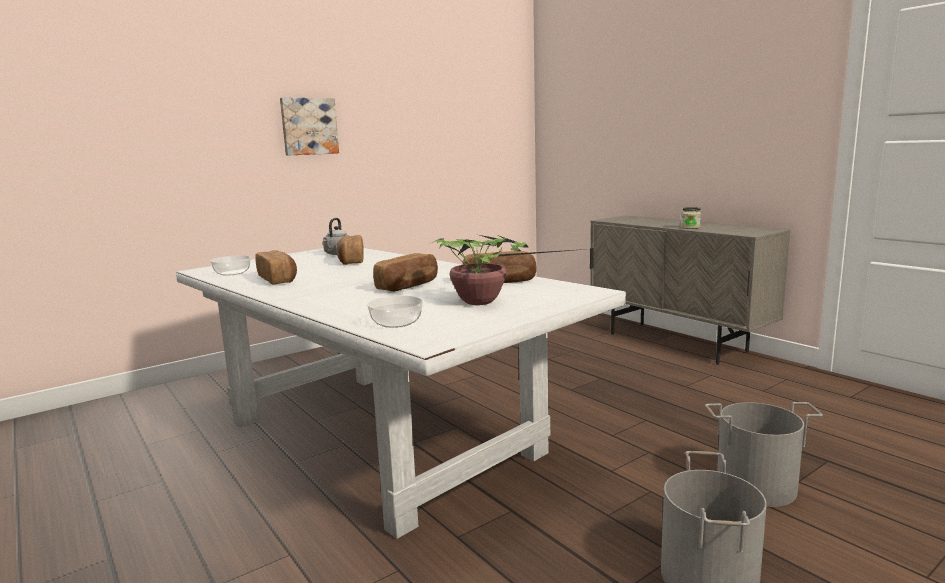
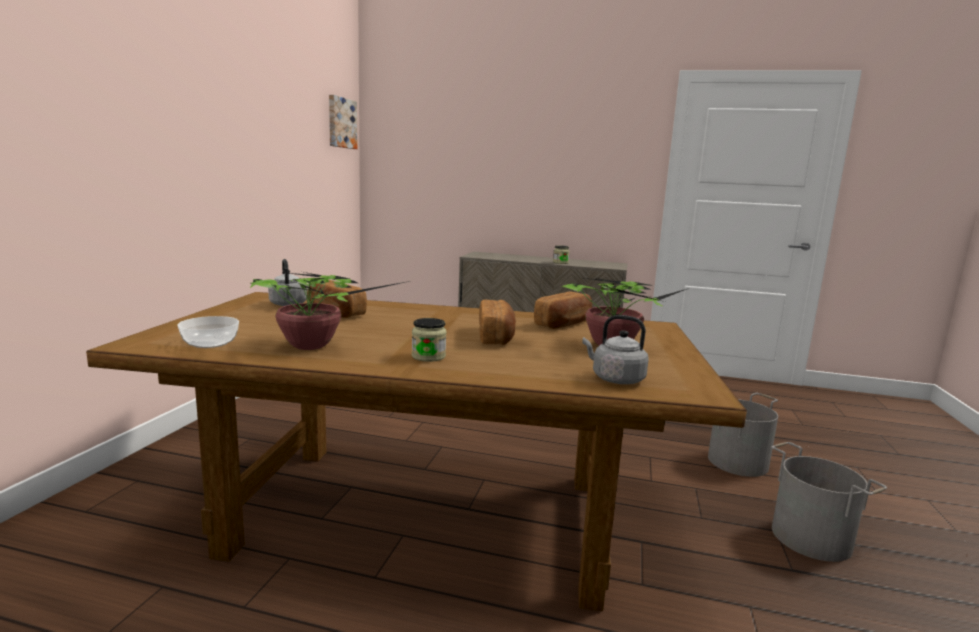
camera: 40 degrees left, 0 degrees up
white dining table [176,248,626,539] -> brown dining table [86,292,747,611]
bread [255,250,297,284] -> potted plant [250,272,410,350]
picture [280,97,339,156] -> picture moved to [329,95,357,149]
bowl [367,296,423,328] -> grey kettle [582,315,649,384]
none -> jar [412,318,447,362]

